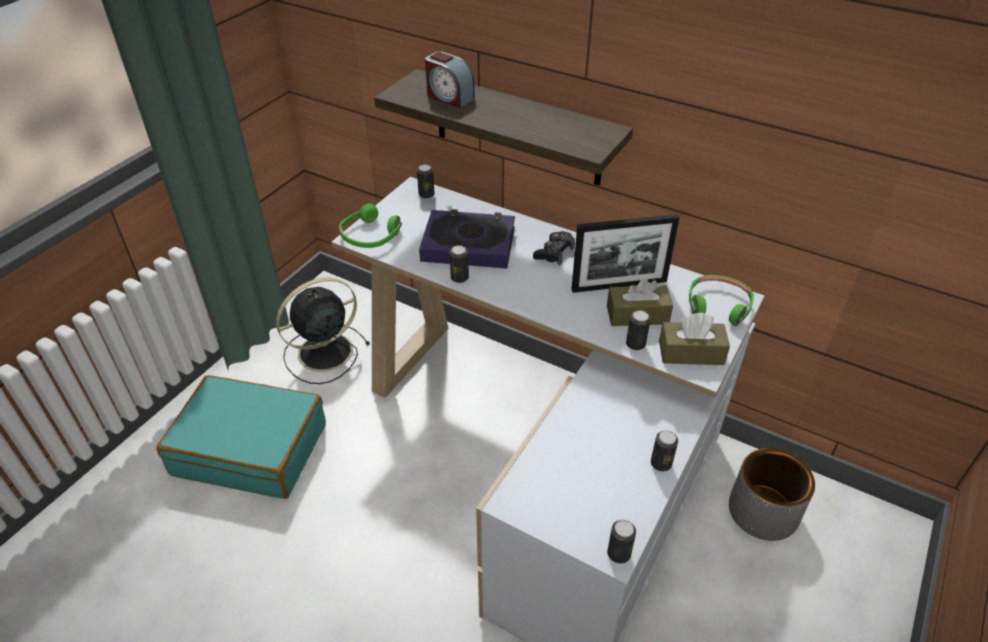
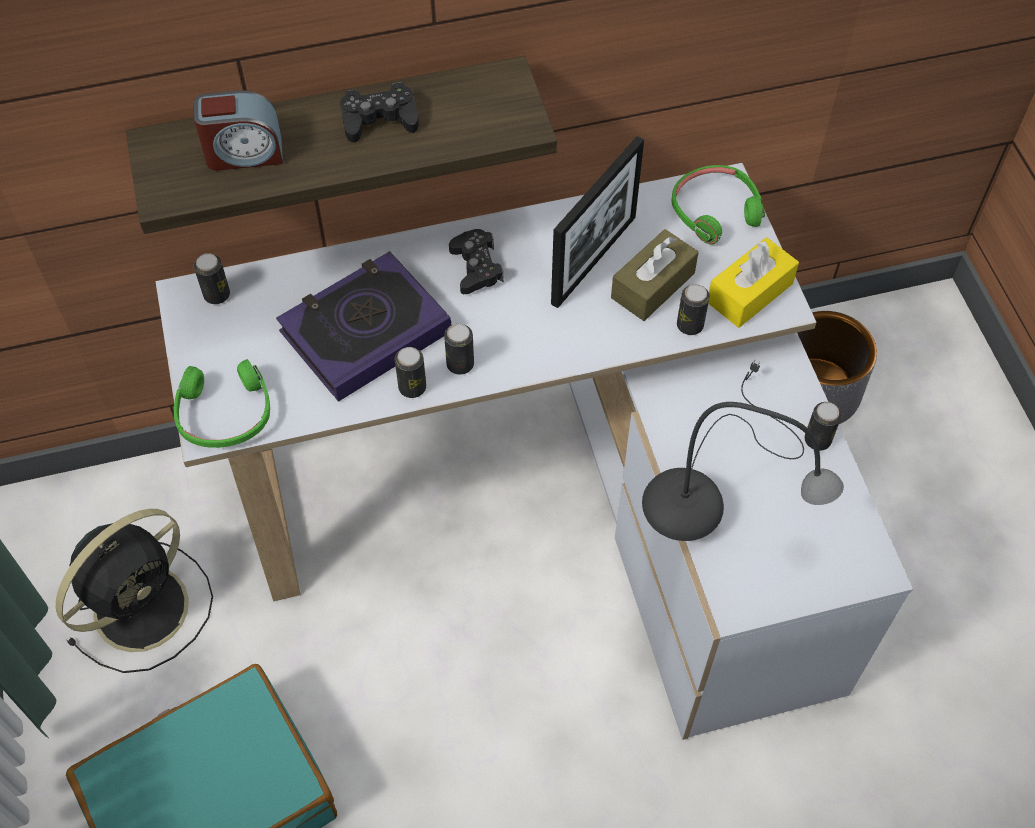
camera: 45 degrees left, 15 degrees up
black fan [276,277,370,384] -> black fan turned 150 degrees counterclockwise [56,509,213,673]
can [607,520,636,564] -> can moved to [444,324,474,375]
brown tissue box [659,313,730,365] -> yellow tissue box [708,237,799,328]
none -> black game controller [340,82,419,143]
none -> grey table lamp [642,360,844,541]

